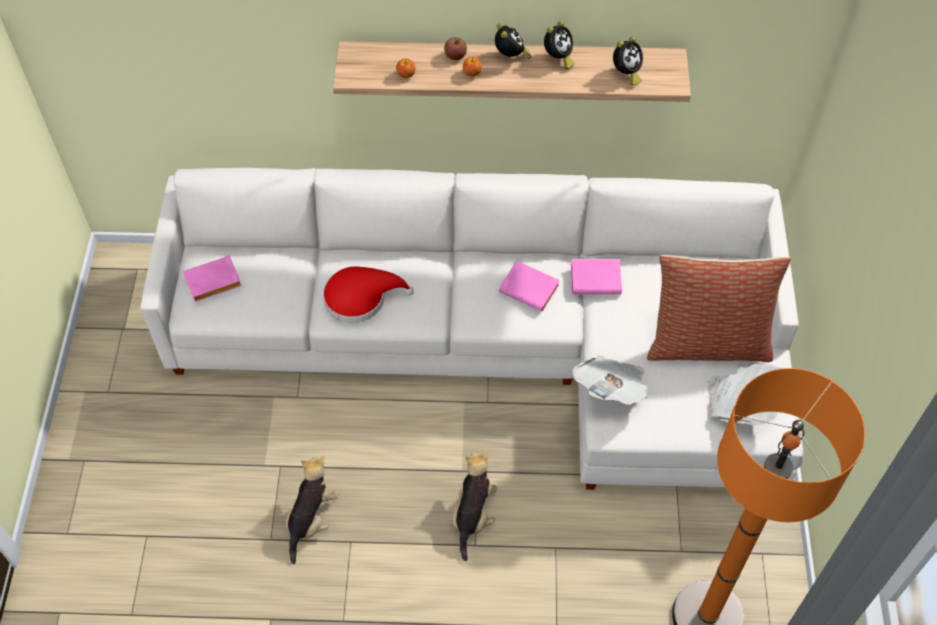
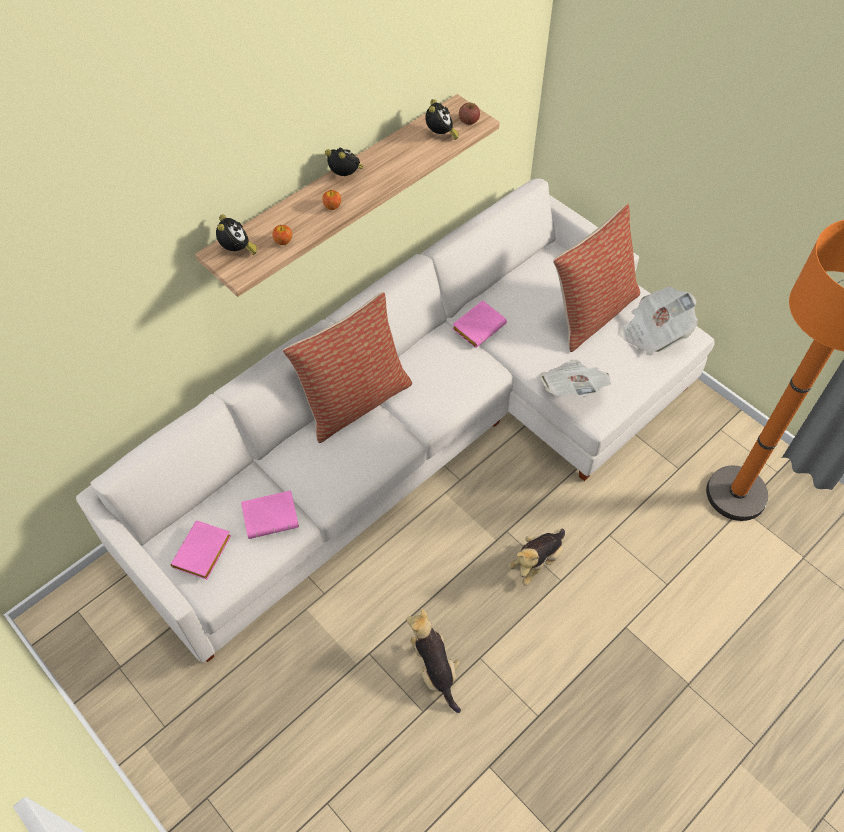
camera: 45 degrees left, 0 degrees up
red hat [323,267,414,323] -> none
apple [444,37,467,60] -> apple moved to [459,103,480,125]
plush toy [453,450,497,561] -> plush toy turned 105 degrees counterclockwise [508,528,565,586]
pink book [499,261,560,312] -> pink book moved to [241,490,299,539]
alarm clock [544,21,575,69] -> alarm clock moved to [216,215,257,255]
none -> pillow [283,292,412,443]

